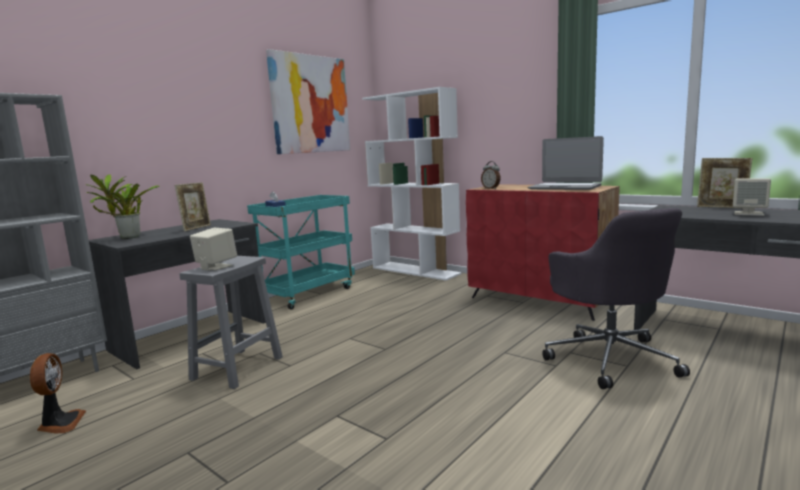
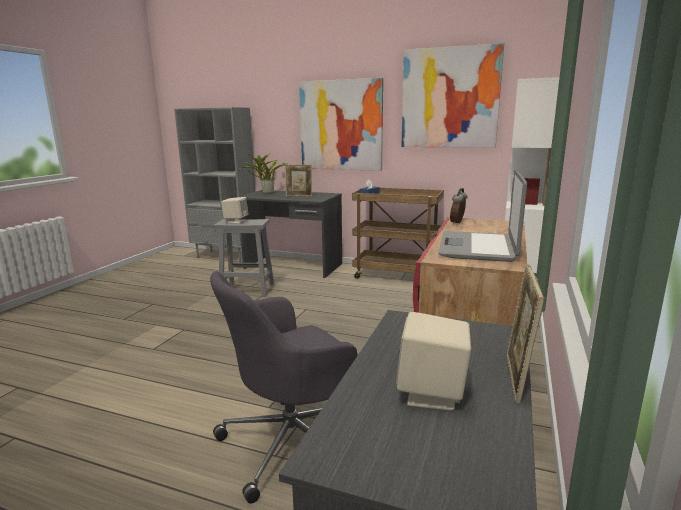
camera: 70 degrees right, 5 degrees up
fan [30,353,86,433] -> none
turquoise cart [247,195,355,309] -> brown cart [352,187,444,279]
none -> picture [299,78,383,171]

